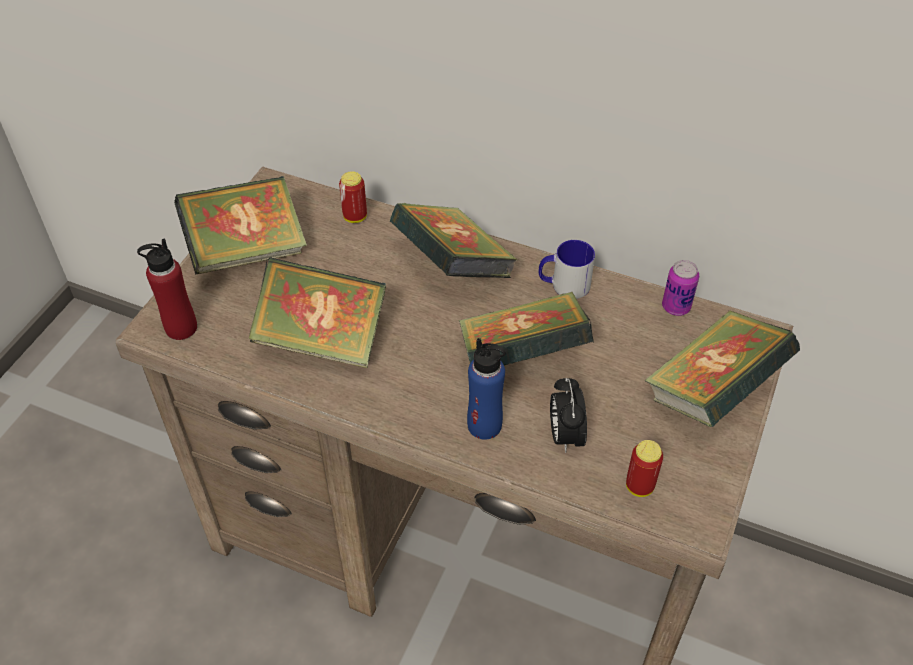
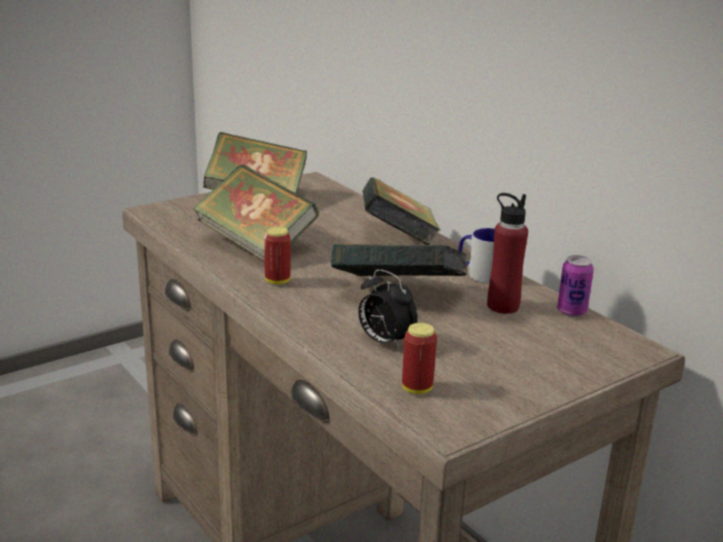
camera: 30 degrees right, 25 degrees down
red bottle [137,239,197,340] -> red bottle moved to [487,193,528,314]
can [339,171,367,223] -> can moved to [264,227,291,284]
blue bottle [467,338,506,440] -> none
alarm clock [550,378,587,453] -> alarm clock turned 75 degrees counterclockwise [358,269,418,350]
book [644,311,801,427] -> none

